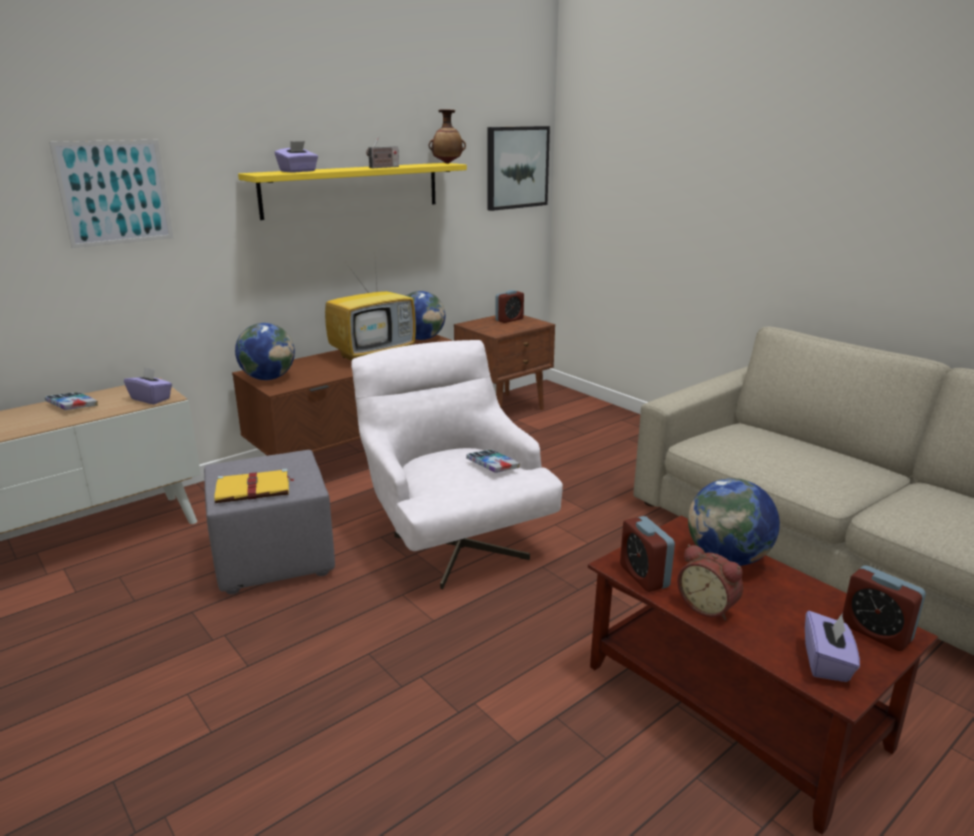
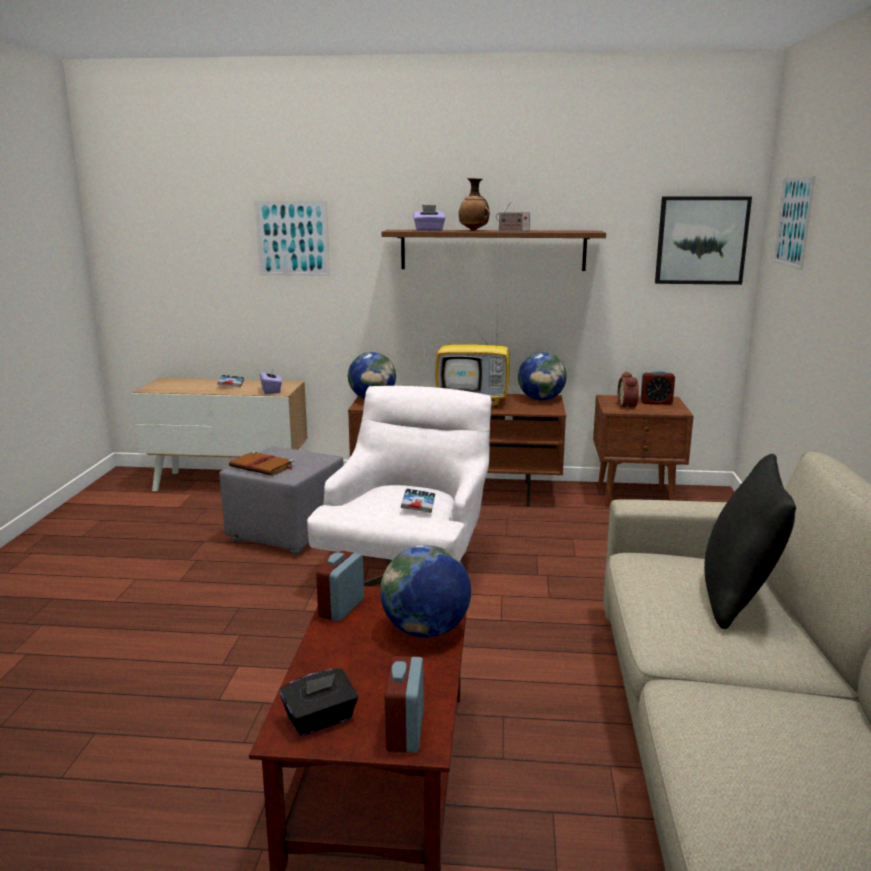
camera: 45 degrees right, 5 degrees down
yellow book [214,469,295,503] -> brown book [229,451,294,476]
yellow shelf [238,163,467,220] -> brown shelf [382,230,606,271]
vase [429,109,466,164] -> vase moved to [459,178,490,231]
alarm clock [677,544,743,621] -> alarm clock moved to [618,372,639,410]
purple tissue box [805,611,860,682] -> black tissue box [280,669,358,736]
none -> black pillow [704,454,796,629]
none -> picture [773,176,815,271]

